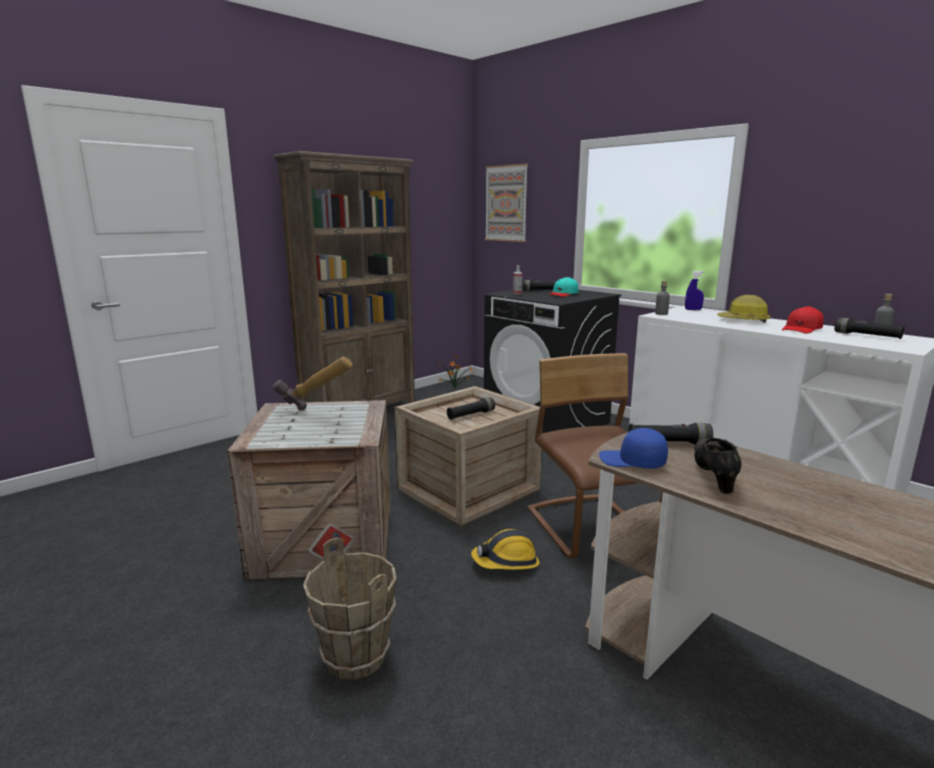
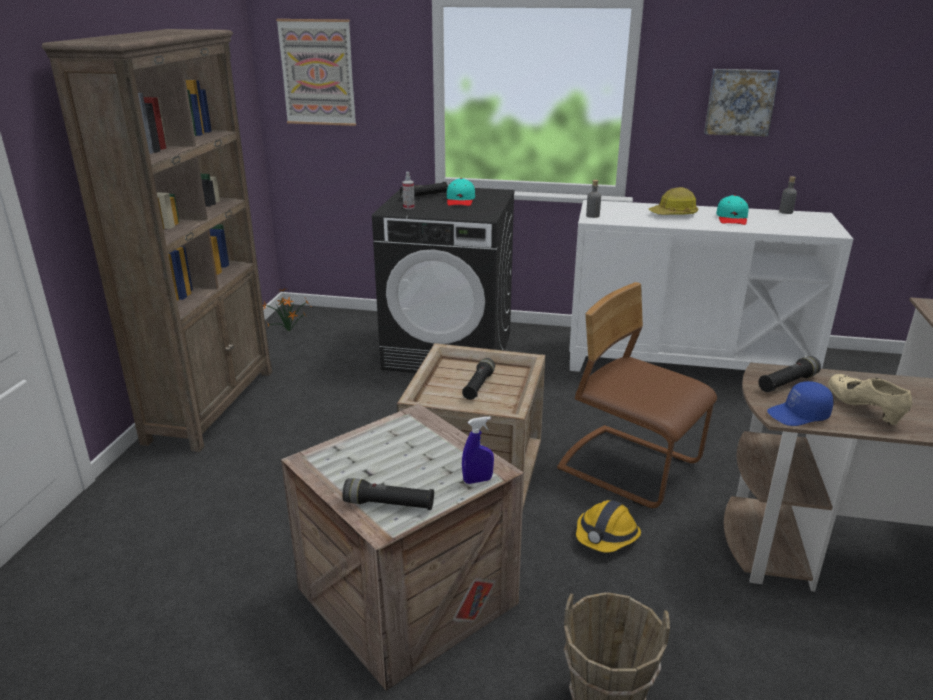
camera: 35 degrees left, 10 degrees up
hammer [272,357,352,410] -> none
blue spray bottle [685,271,704,310] -> blue spray bottle moved to [462,417,494,484]
black shoe [694,437,742,494] -> beige shoe [828,374,912,425]
red cap [782,306,824,334] -> turquoise cap [716,195,749,225]
black flashlight [835,318,905,339] -> black flashlight moved to [343,478,434,510]
none -> picture [704,69,780,137]

